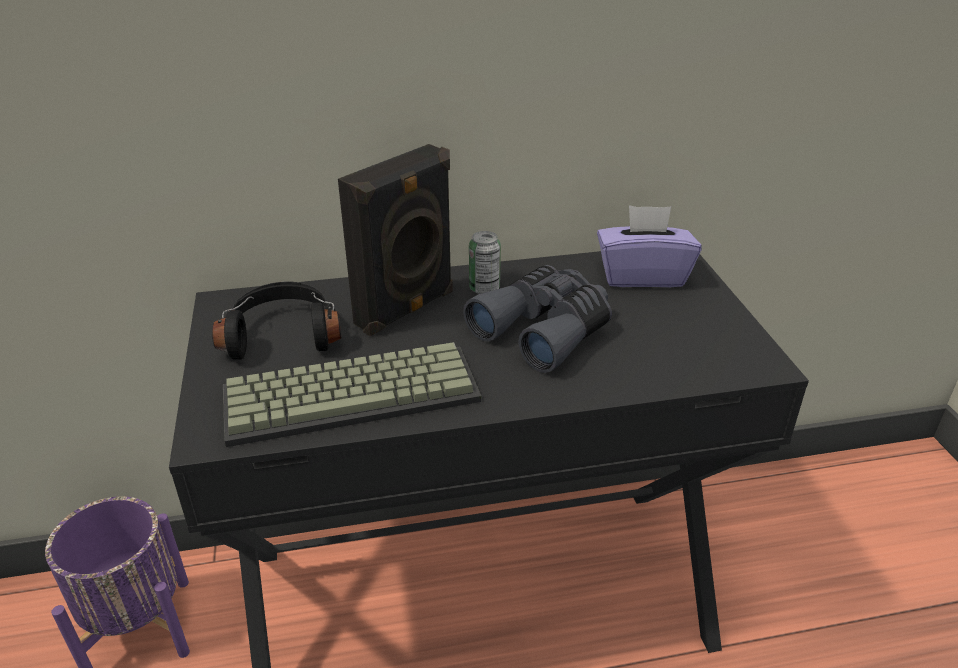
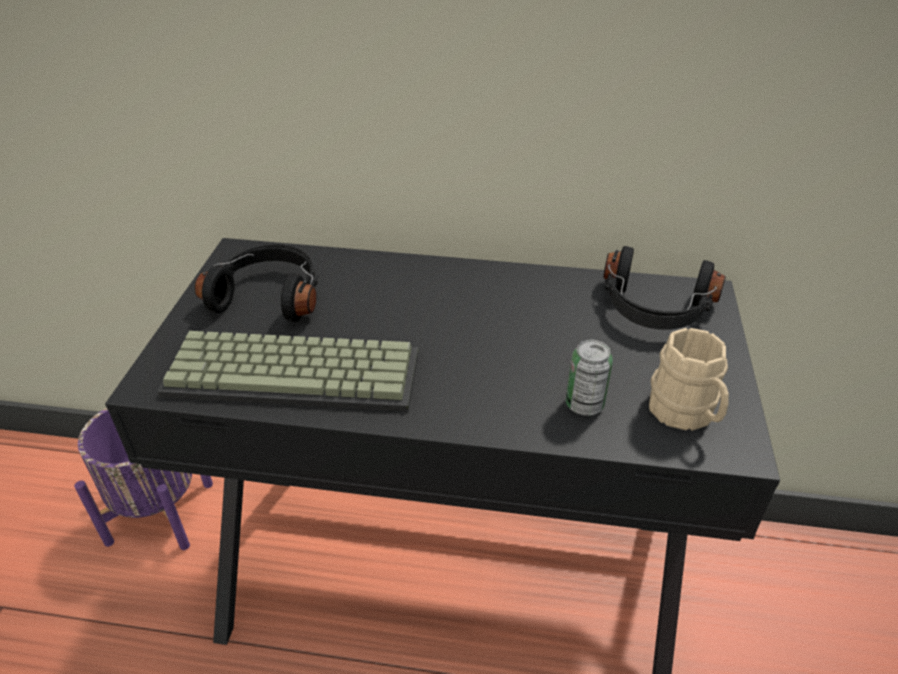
camera: 20 degrees right, 5 degrees up
black speaker [338,144,453,336] -> none
grey binoculars [463,265,612,373] -> none
can [469,231,501,294] -> can moved to [566,340,613,416]
purple tissue box [597,205,702,287] -> black headphones [603,246,726,330]
none -> beige mug [649,328,729,431]

